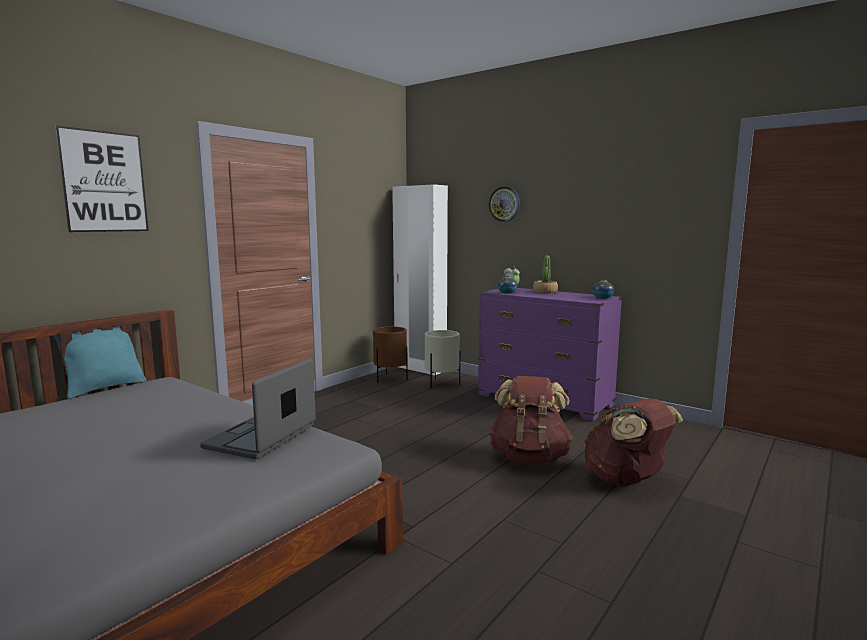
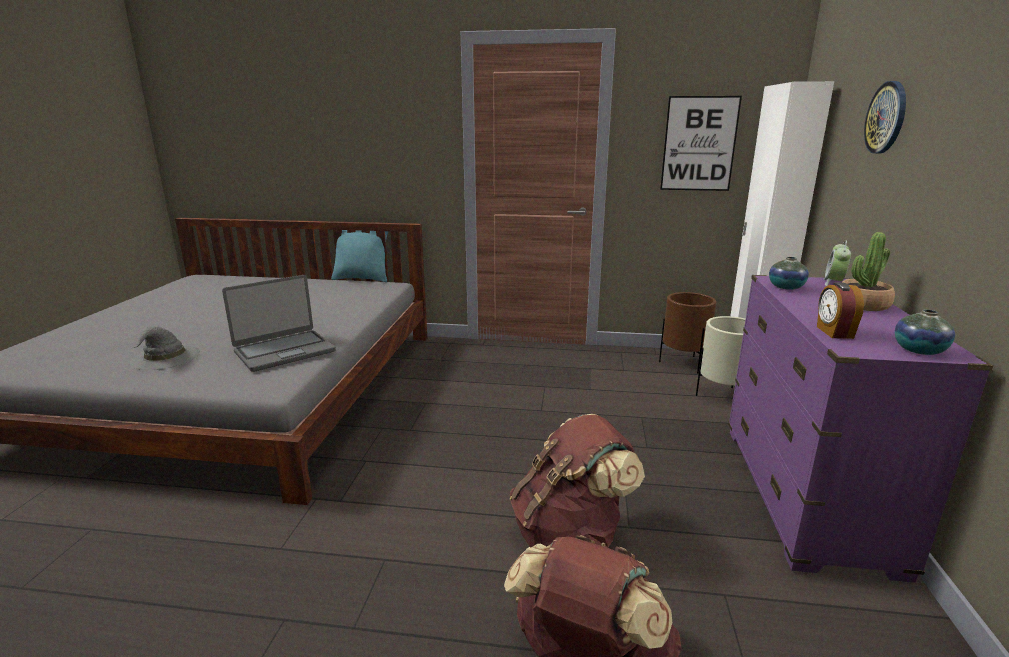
camera: 60 degrees right, 10 degrees up
picture [55,126,149,232] -> picture moved to [660,96,742,191]
laptop [200,358,316,459] -> laptop turned 150 degrees clockwise [222,275,336,372]
none -> grey hat [129,326,200,370]
none -> alarm clock [817,282,864,339]

